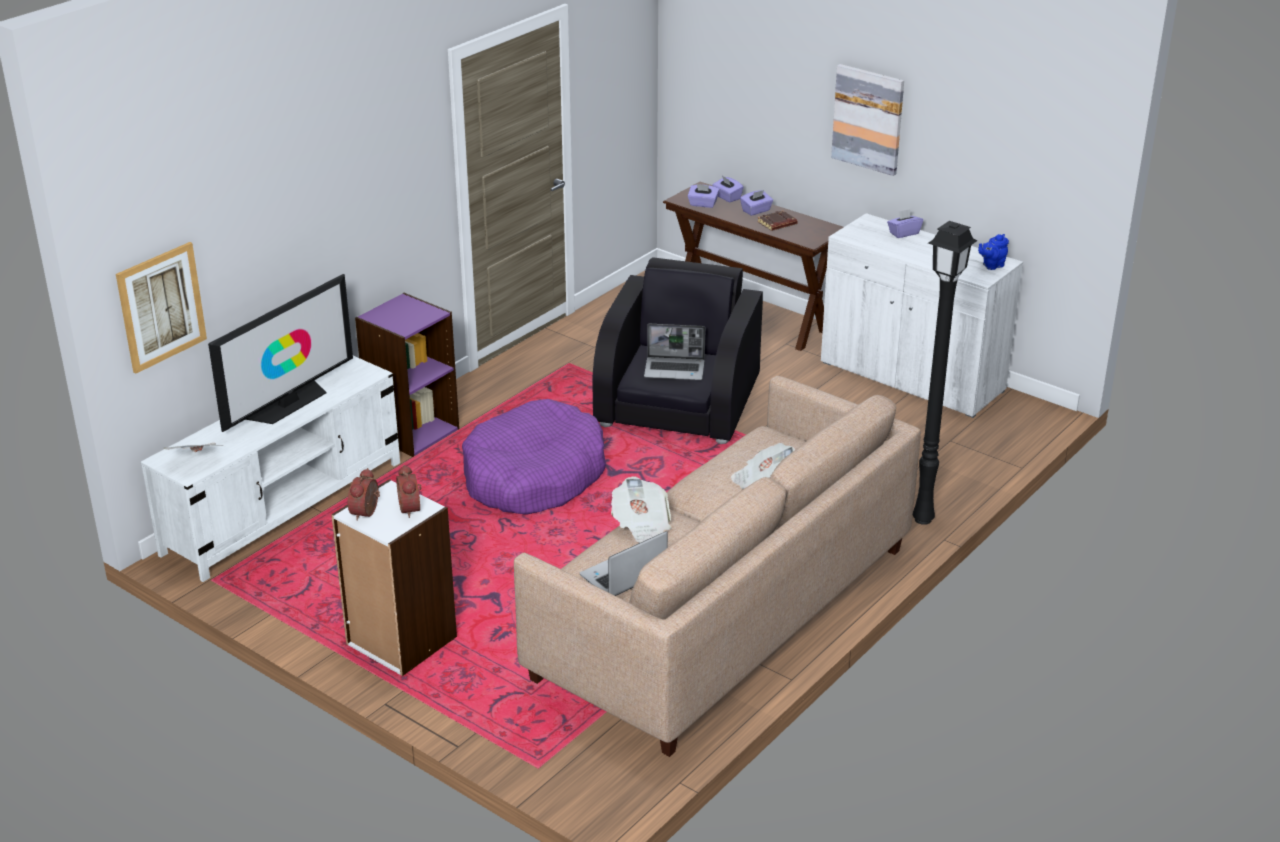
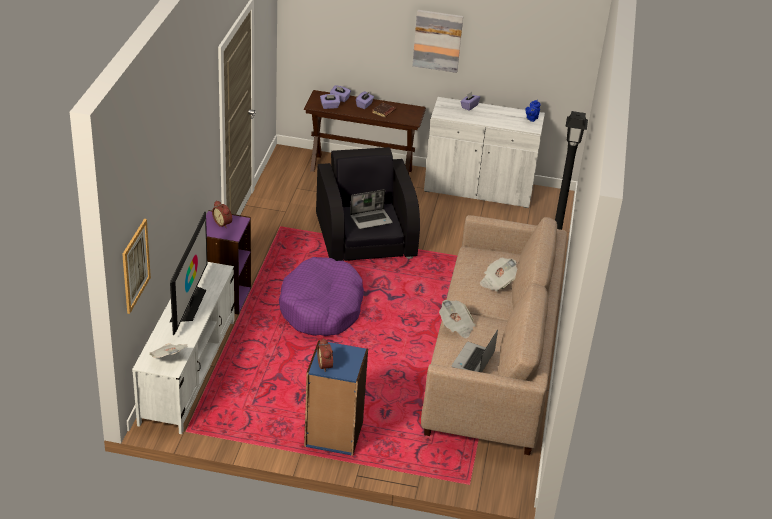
camera: 30 degrees left, 5 degrees up
white bookcase [331,479,457,676] -> blue bookcase [304,340,368,456]
alarm clock [396,465,421,518] -> alarm clock moved to [212,201,232,227]

